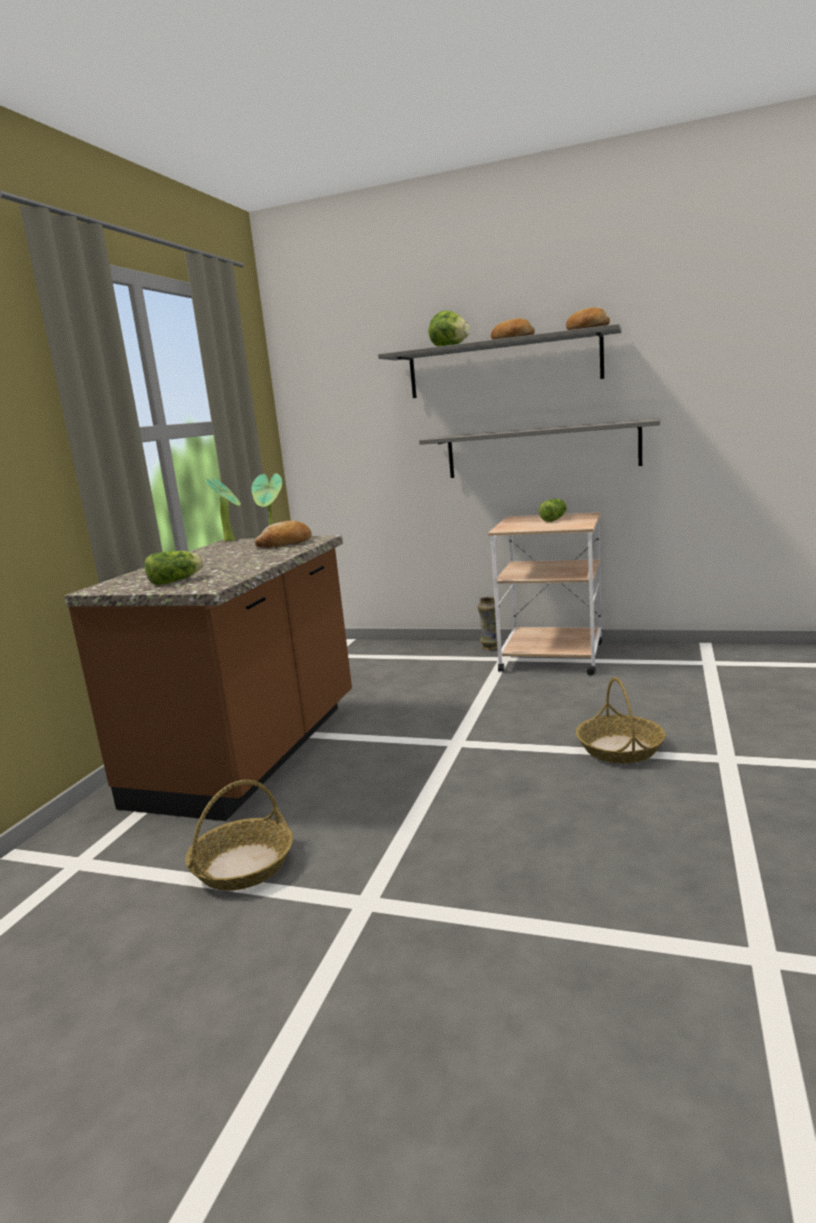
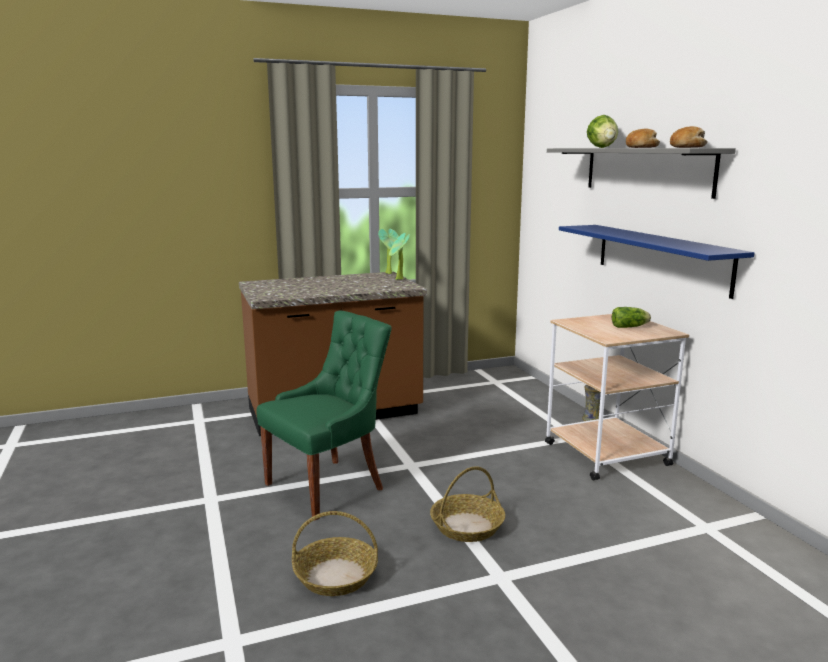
camera: 50 degrees right, 0 degrees up
lettuce [145,551,203,585] -> none
basket [185,780,293,891] -> basket moved to [292,511,378,596]
bread [255,520,312,548] -> none
grey shelf [419,418,660,478] -> blue shelf [559,225,754,299]
none -> green chair [256,311,392,520]

